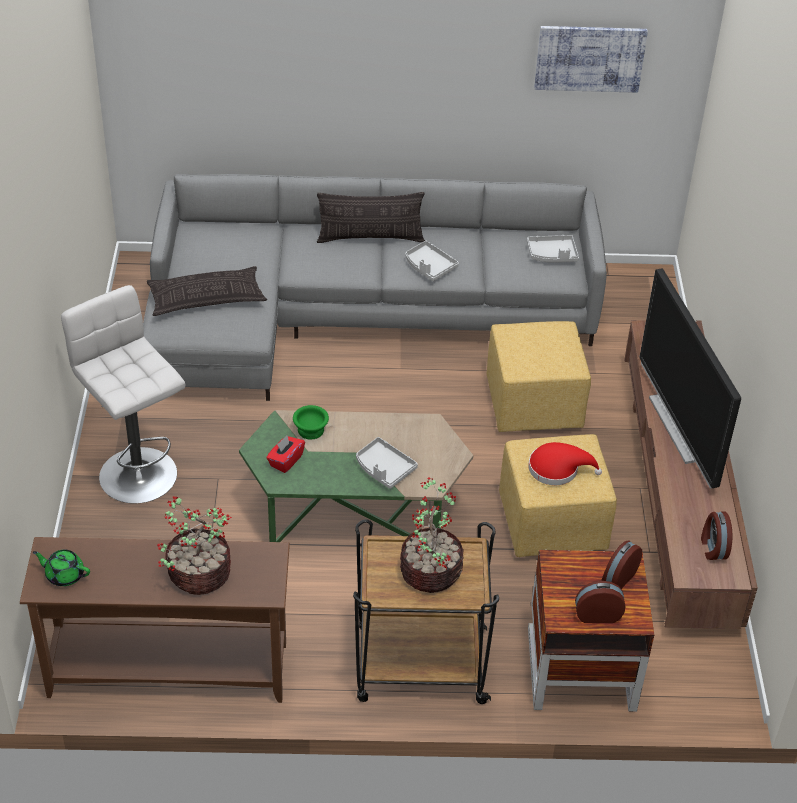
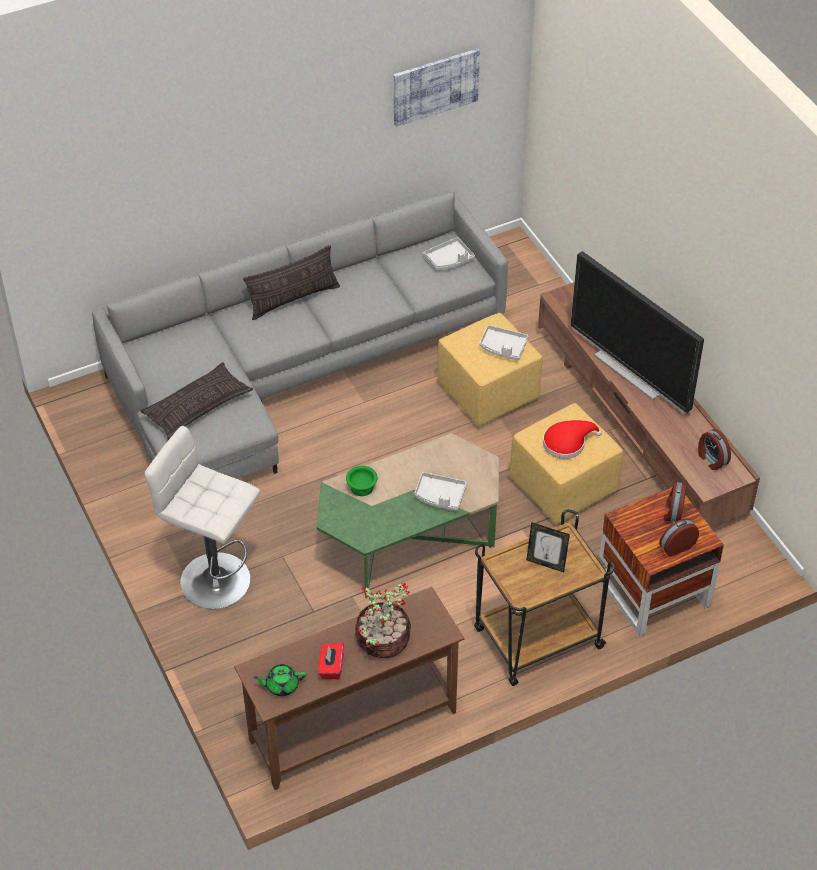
camera: 25 degrees left, 5 degrees up
red tissue box [266,435,305,473] -> red tissue box moved to [318,643,344,679]
potted plant [400,477,464,593] -> picture frame [526,522,570,572]
grey tray [405,241,459,281] -> grey tray moved to [479,325,529,361]

